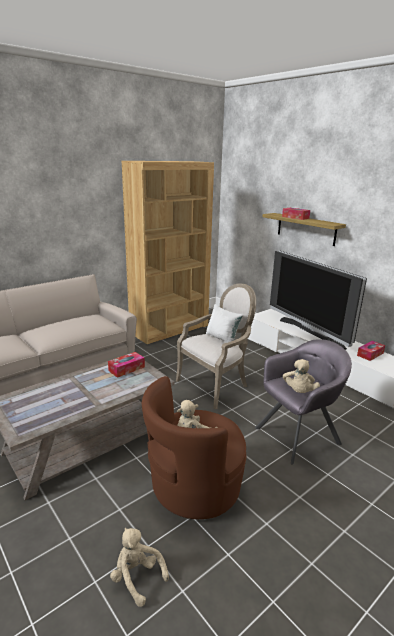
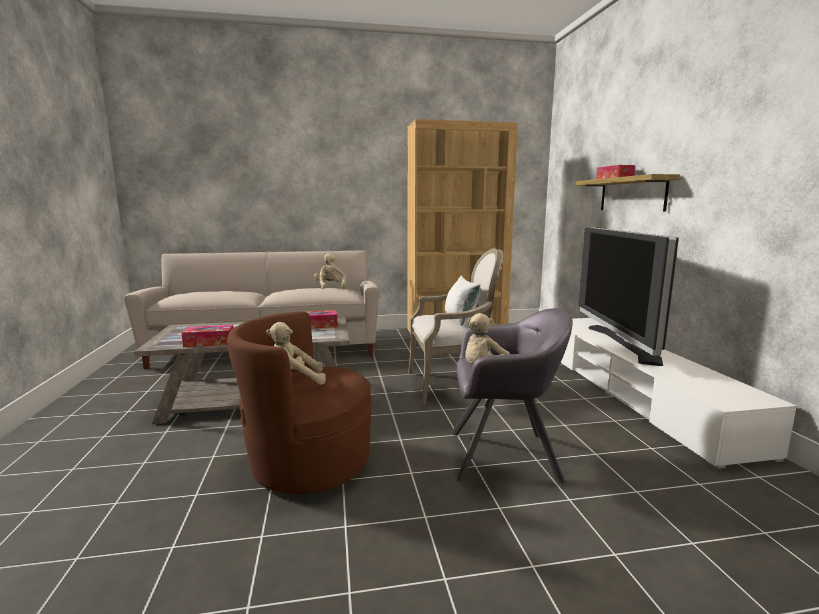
camera: 30 degrees right, 10 degrees down
beige plush toy [110,528,169,607] -> beige plush toy moved to [314,253,346,289]
tissue box [357,341,385,361] -> tissue box moved to [182,325,233,347]

